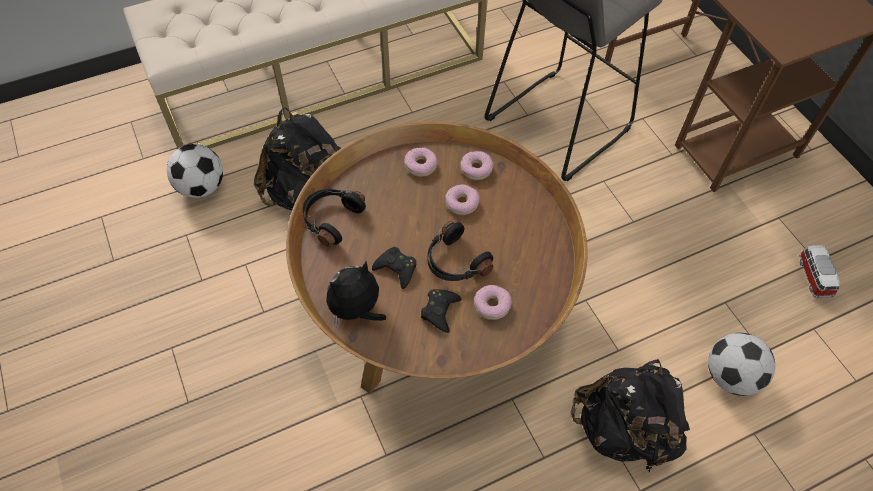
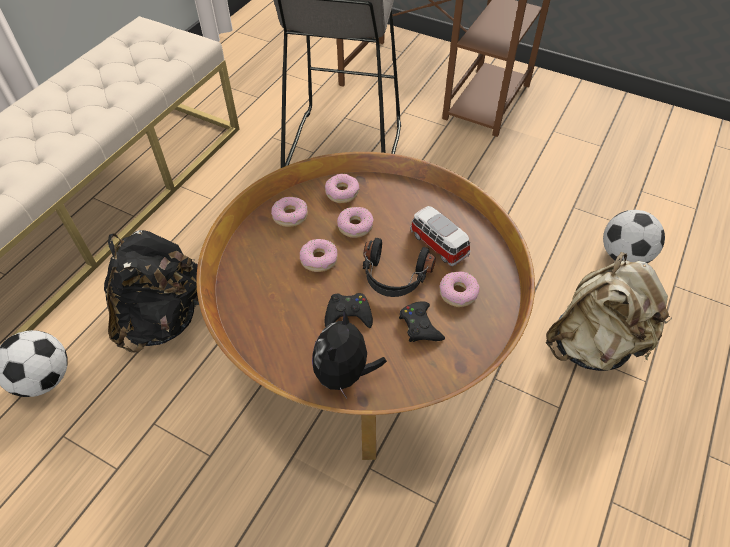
camera: 35 degrees left, 5 degrees down
black headphones [302,189,366,246] -> none
black backpack [570,359,690,473] -> beige backpack [546,252,672,371]
toy car [799,245,840,298] -> toy car moved to [410,206,470,266]
none -> donut [300,239,338,272]

